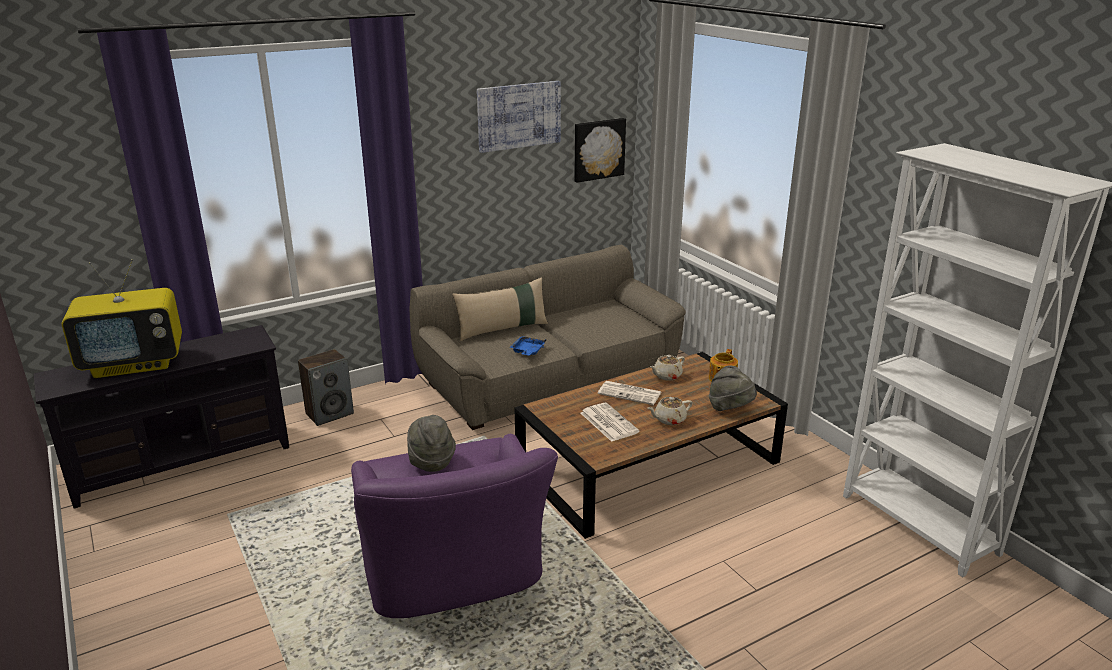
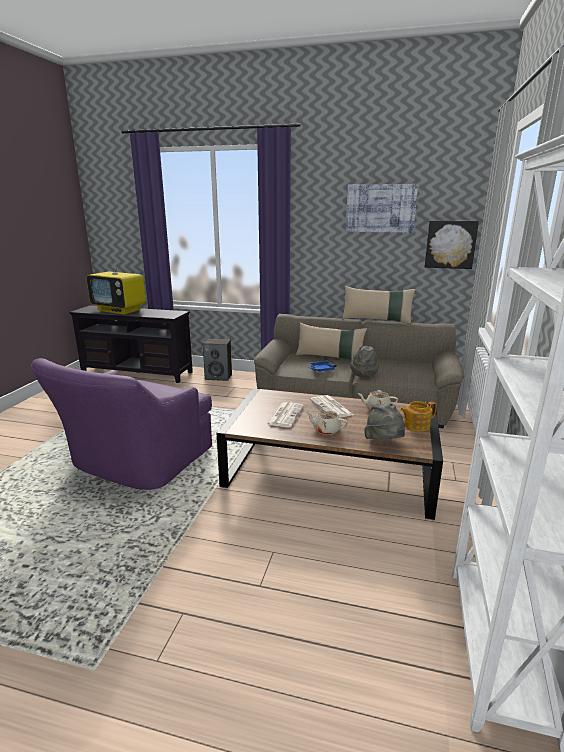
camera: 45 degrees right, 5 degrees down
grey hat [407,415,456,472] -> grey hat moved to [350,346,379,378]
none -> beige pillow [342,286,416,324]

